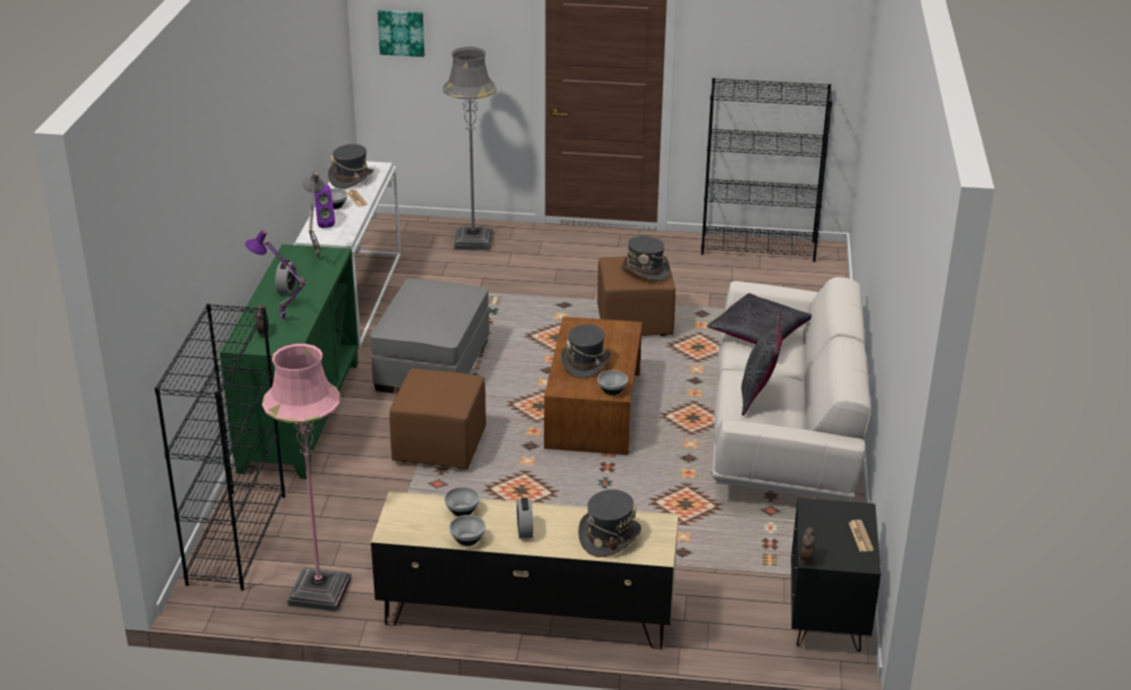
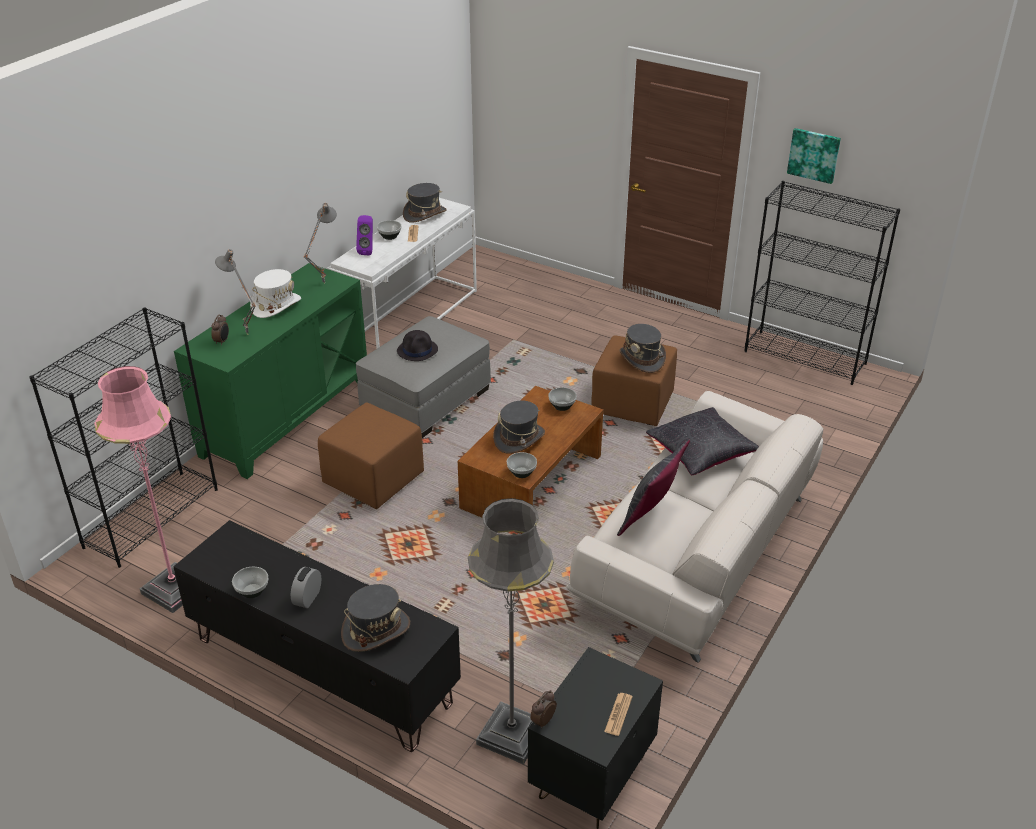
camera: 25 degrees right, 5 degrees up
purple table lamp [245,230,307,321] -> grey table lamp [215,249,256,333]
alarm clock [275,260,297,295] -> white hat [250,269,301,318]
beige tv stand [371,491,678,649] -> black tv stand [173,520,461,752]
picture [378,10,425,57] -> picture moved to [787,128,841,184]
grey floor lamp [443,47,497,250] -> grey floor lamp moved to [468,498,554,764]
bowl [444,487,480,516] -> bowl moved to [548,387,577,411]
none -> black hat [397,330,438,361]

